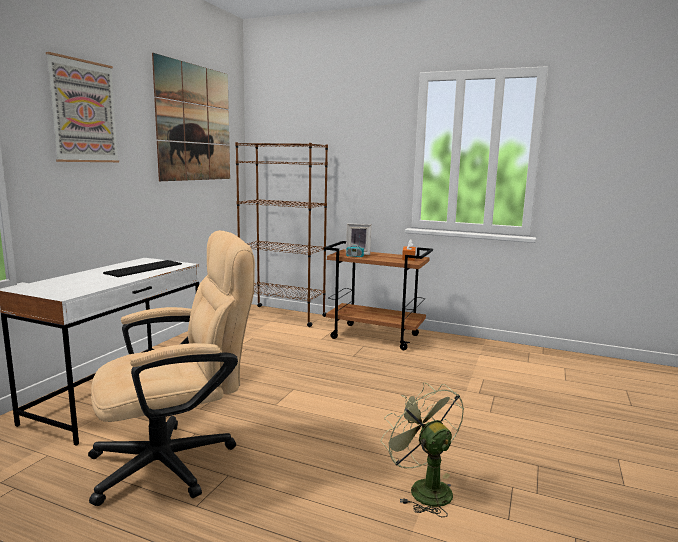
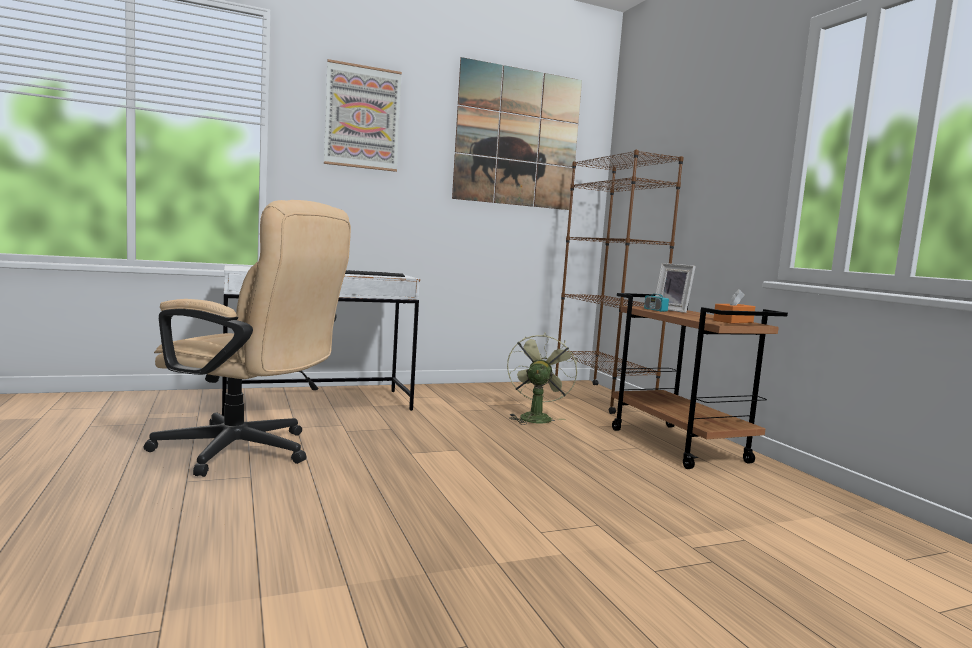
camera: 45 degrees right, 5 degrees down
green fan [381,382,464,517] -> green fan moved to [507,334,577,425]

